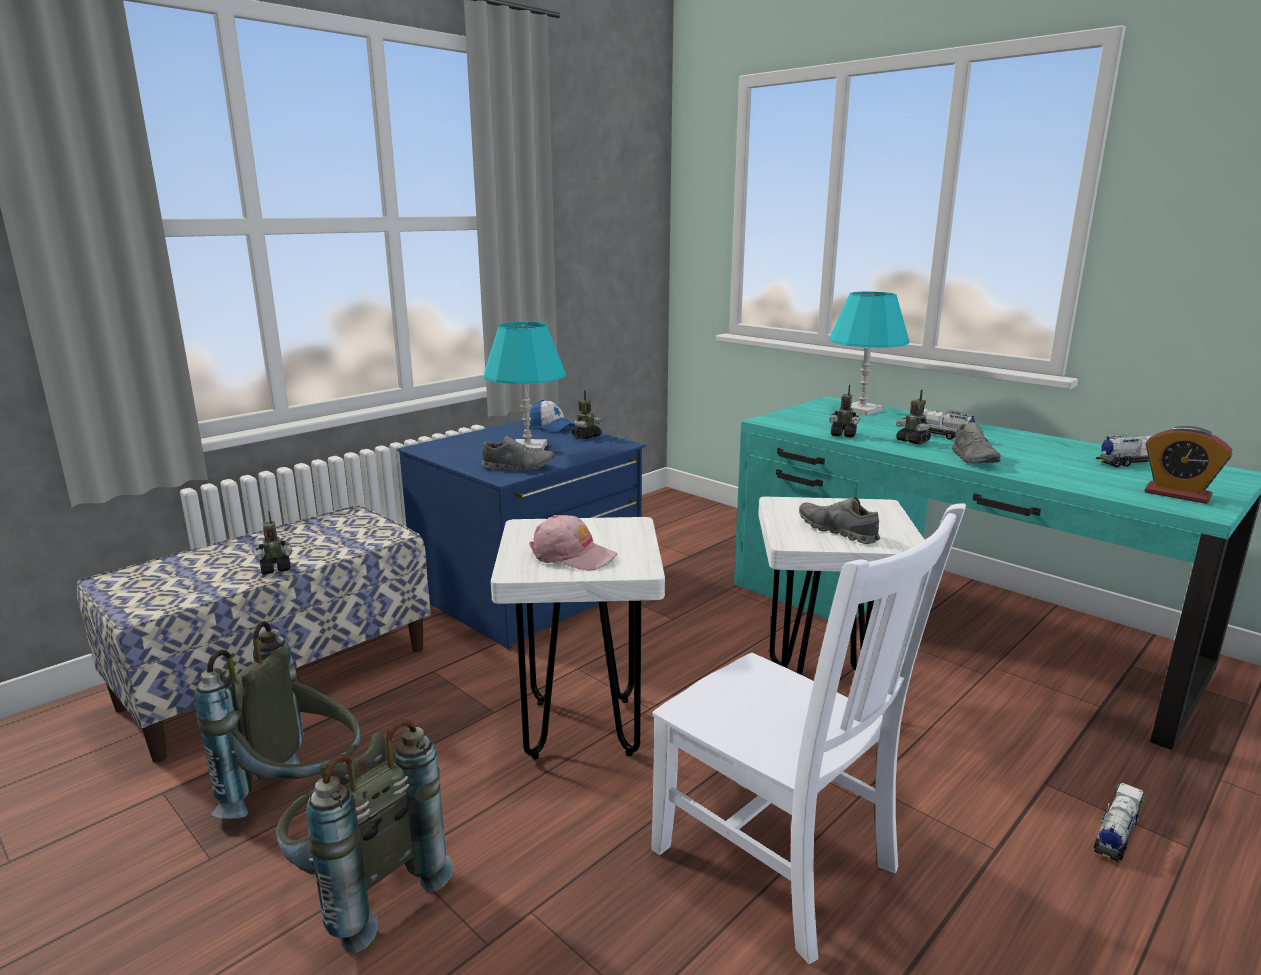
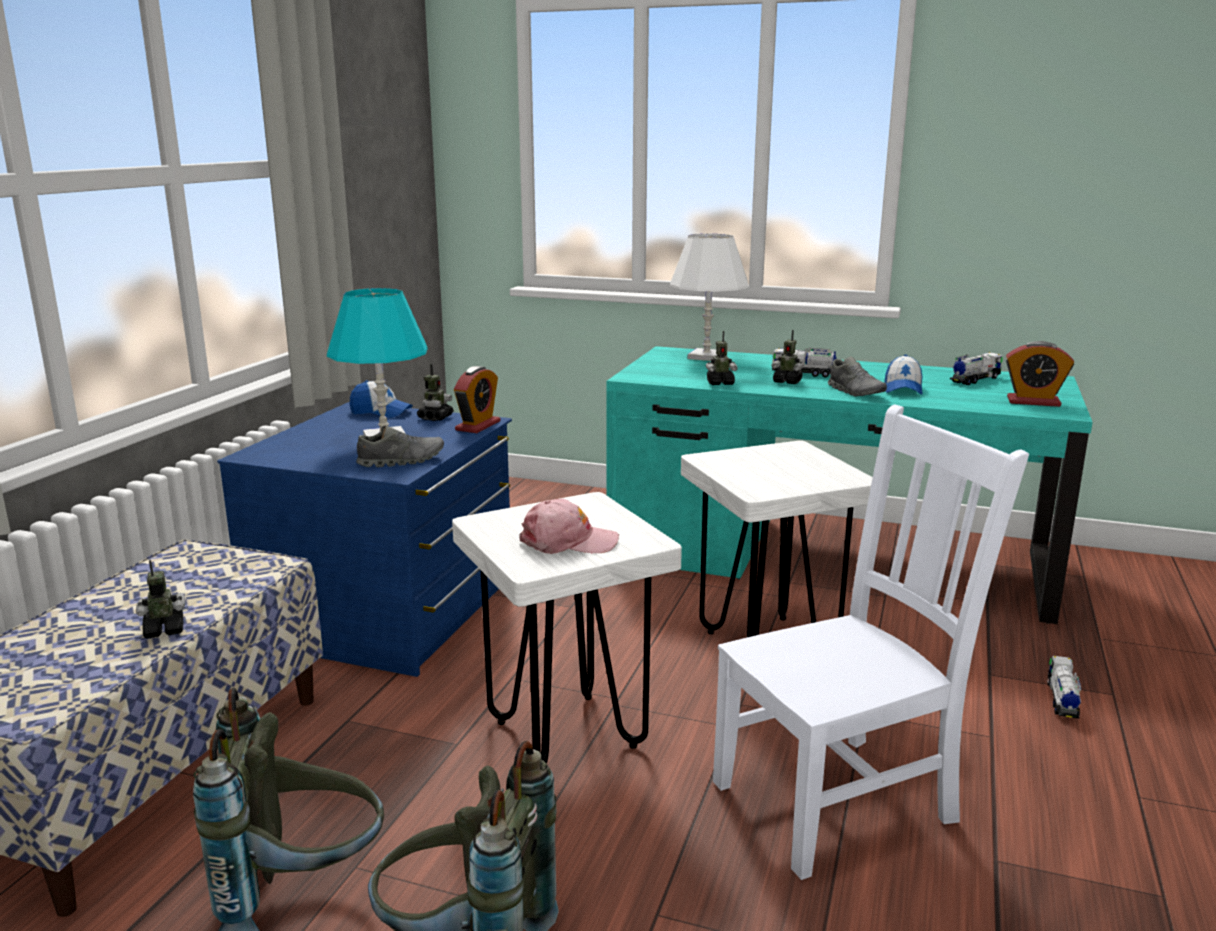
camera: 25 degrees left, 0 degrees up
toy robot [254,511,292,575] -> toy robot turned 150 degrees counterclockwise [136,560,185,639]
white chair [651,503,966,964] -> white chair turned 45 degrees counterclockwise [713,404,1029,880]
grey shoe [799,497,880,544] -> none
turquoise table lamp [829,292,909,415] -> white table lamp [670,234,748,361]
none -> alarm clock [454,366,501,433]
none -> cap [885,355,923,395]

